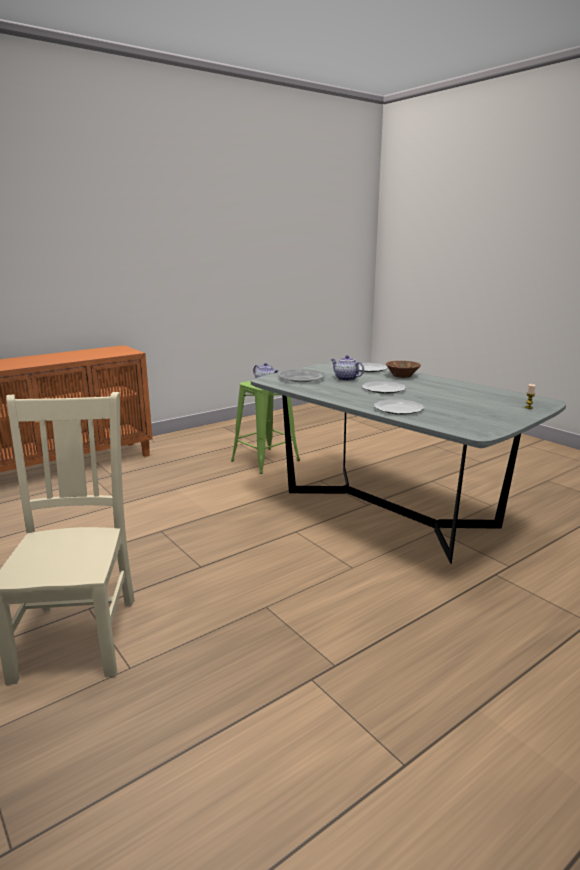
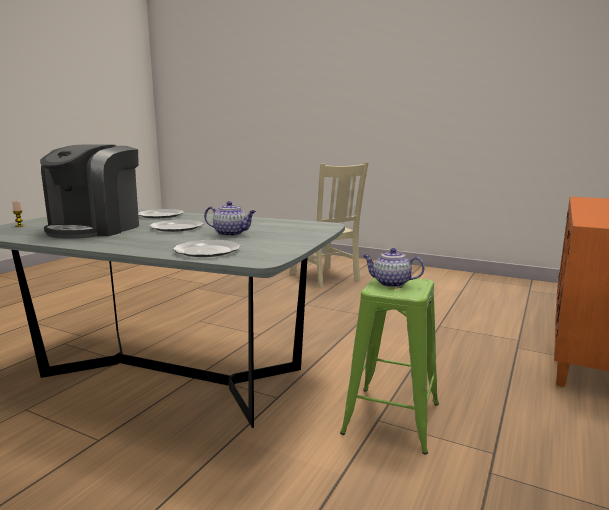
camera: 155 degrees right, 5 degrees down
grey plate [279,370,325,382] -> none
brown bowl [386,361,421,378] -> none
none -> coffee machine [40,144,139,239]

